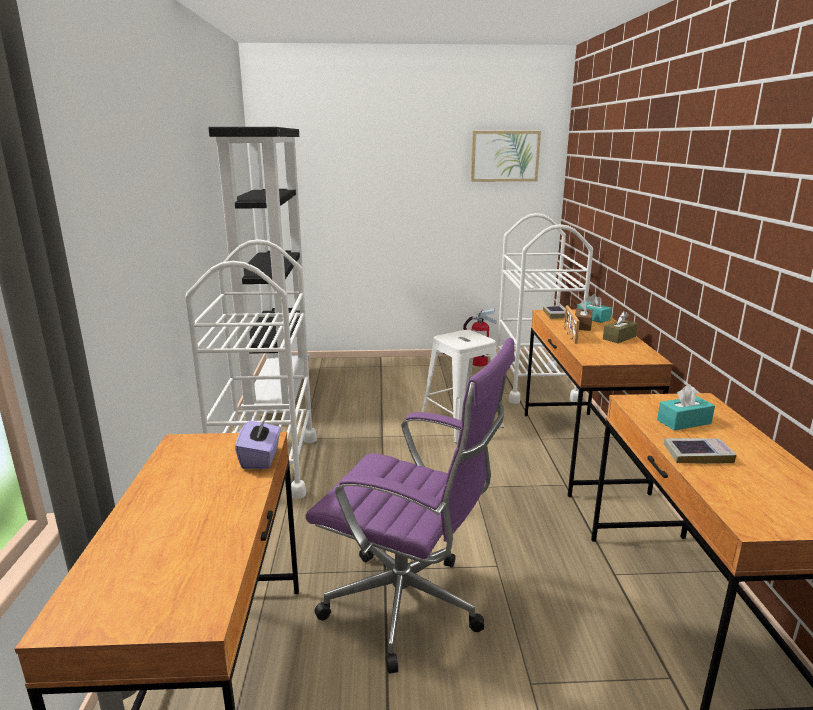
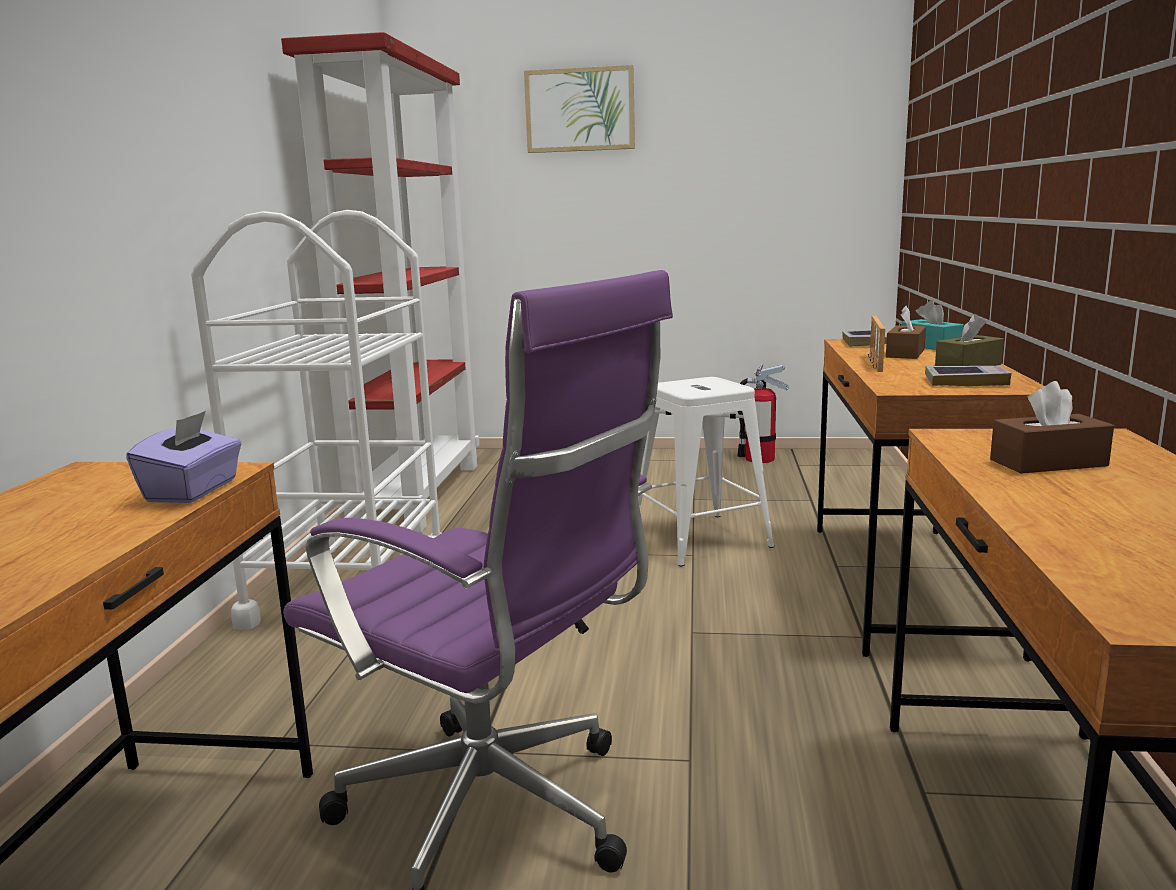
camera: 10 degrees right, 5 degrees down
black bookcase [208,127,310,425] -> red bookcase [281,32,479,533]
picture [471,131,541,182] -> picture moved to [524,65,635,153]
white cart [497,213,593,404] -> none
turquoise tissue box [657,385,715,431] -> brown tissue box [990,381,1114,474]
book [664,438,737,464] -> book moved to [925,366,1012,386]

